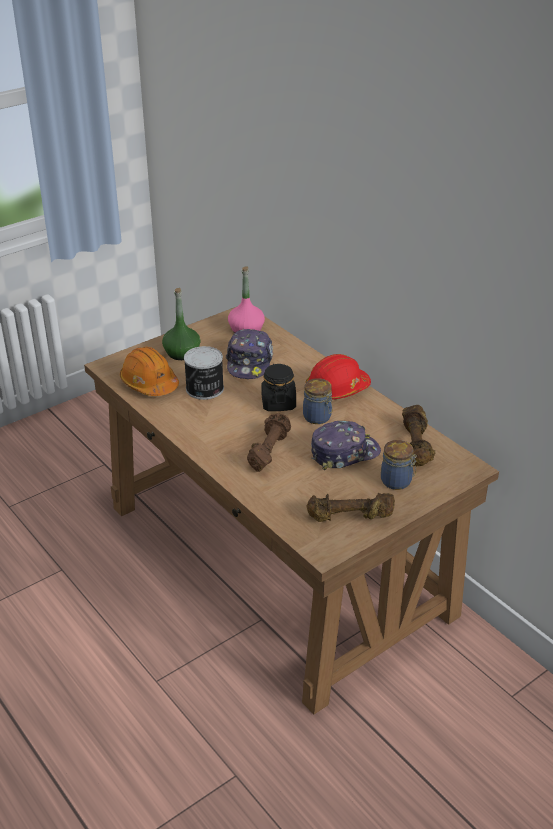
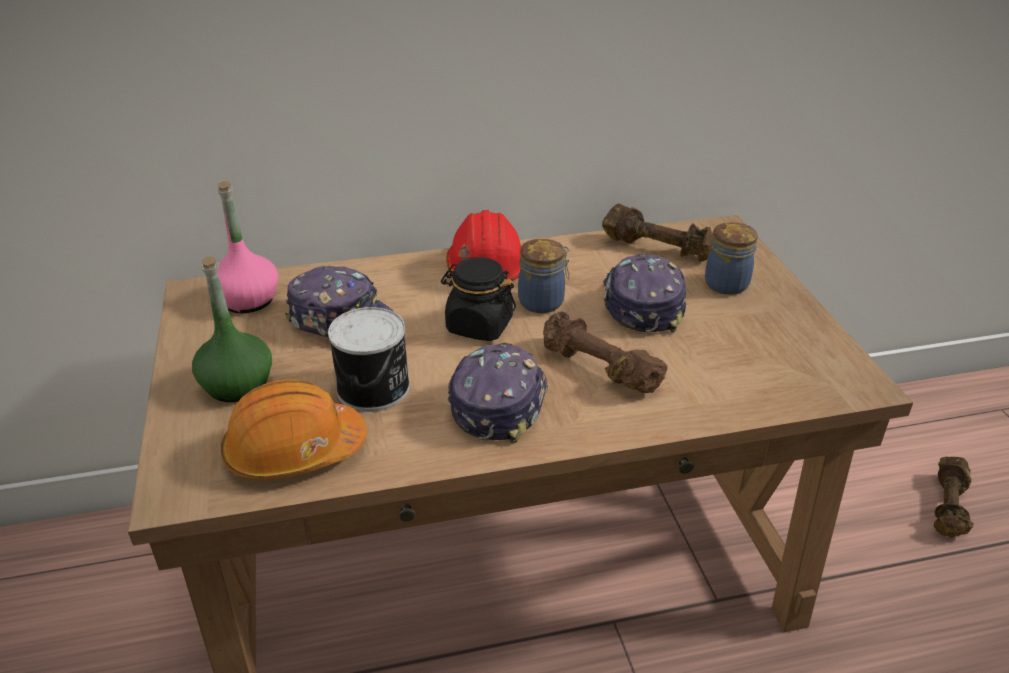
camera: 65 degrees left, 0 degrees up
brown dumbbell [306,493,395,522] -> brown dumbbell moved to [934,457,974,537]
none -> cap [448,343,548,444]

